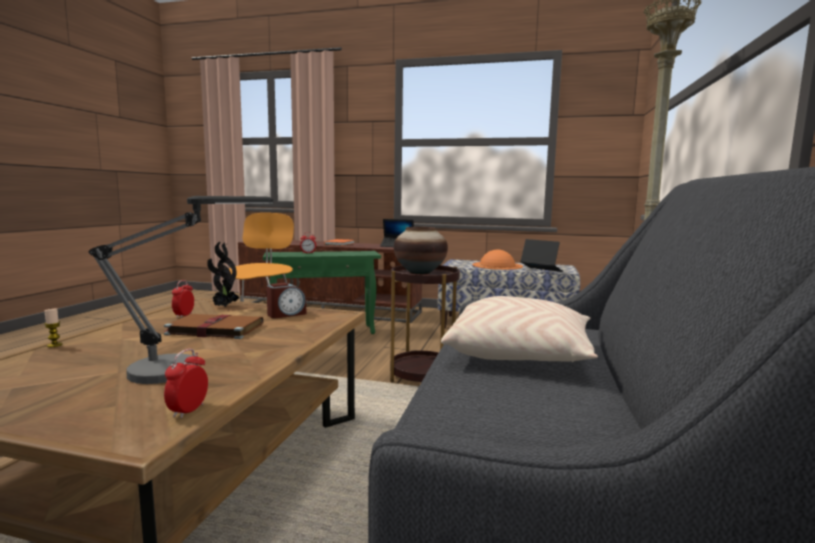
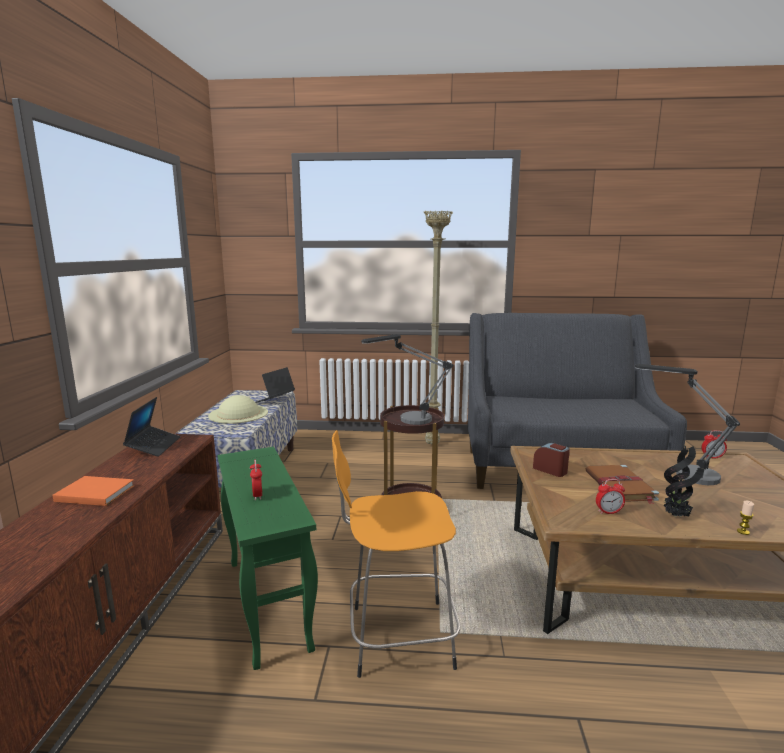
camera: 100 degrees left, 5 degrees up
potted plant [207,241,240,307] -> potted plant moved to [663,446,704,517]
vase [394,227,448,275] -> table lamp [361,334,454,425]
beige pillow [441,296,598,362] -> none
orange hat [472,250,523,270] -> beige hat [208,395,268,424]

